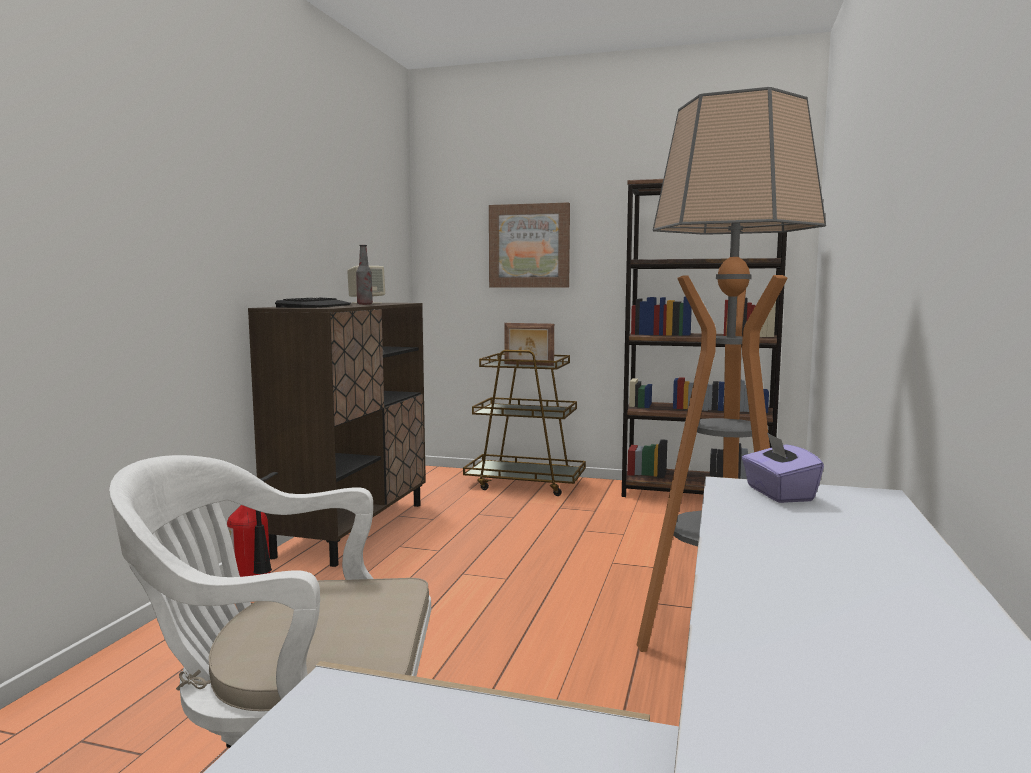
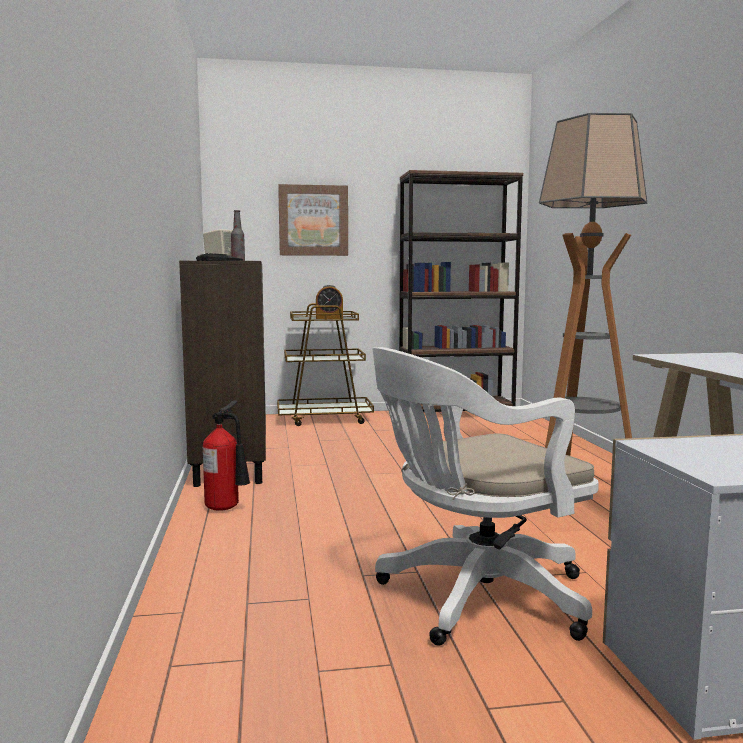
camera: 25 degrees left, 0 degrees up
picture frame [504,323,554,366] -> alarm clock [316,285,343,319]
purple tissue box [742,432,824,503] -> none

